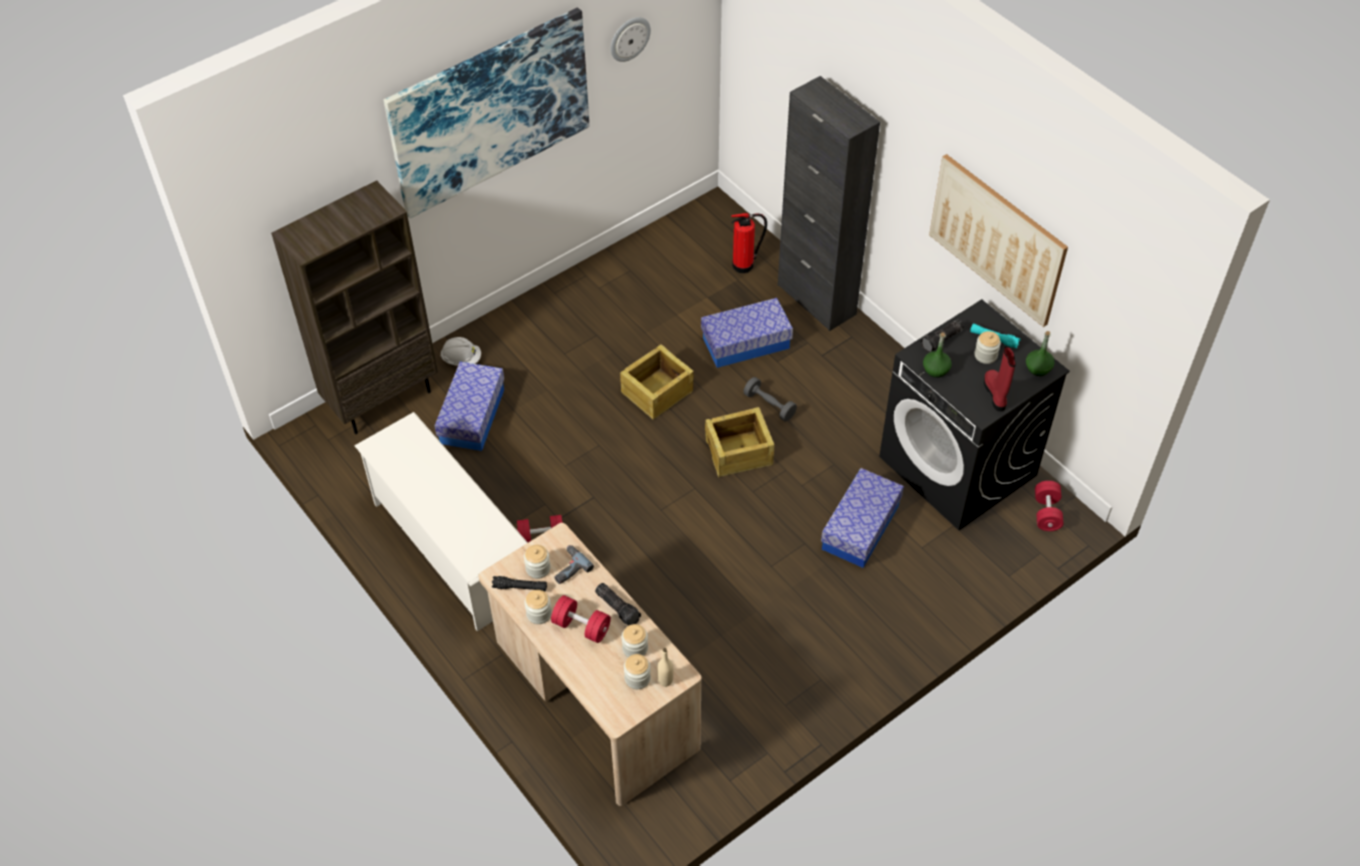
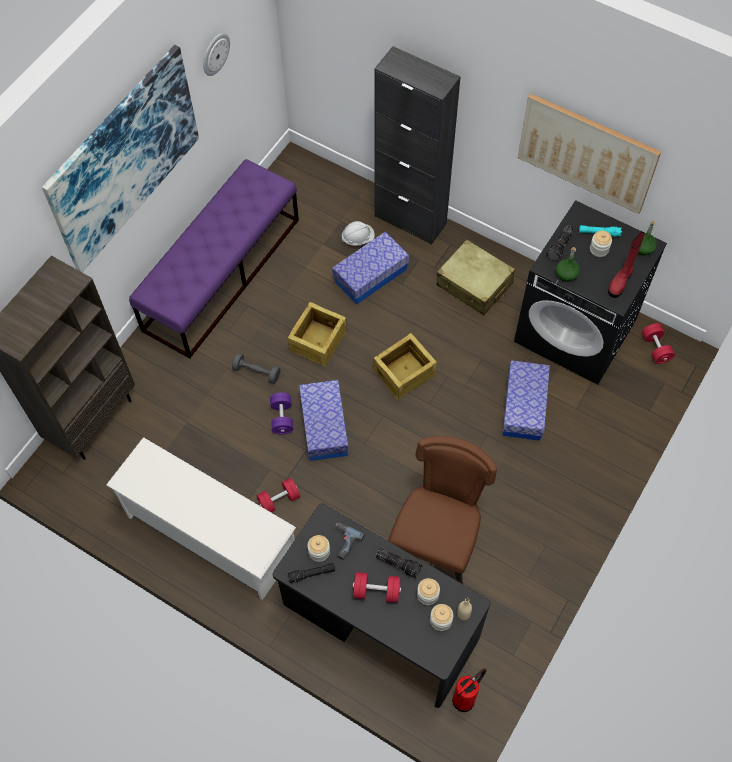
camera: 20 degrees left, 10 degrees up
storage box [435,362,504,451] -> storage box moved to [299,380,349,461]
white hard hat [440,337,481,366] -> white hard hat moved to [342,221,375,246]
beige desk [478,523,702,806] -> black desk [273,503,491,708]
jar [524,590,552,624] -> none
fire extinguisher [731,213,767,273] -> fire extinguisher moved to [452,668,486,712]
grey dumbbell [744,377,797,422] -> grey dumbbell moved to [232,353,280,384]
red boot [984,346,1016,411] -> red boot turned 120 degrees counterclockwise [608,232,645,298]
none -> purple bench [129,159,299,359]
none -> purple dumbbell [270,392,293,435]
none -> brown chair [388,436,497,584]
none -> beige suitcase [437,239,515,315]

